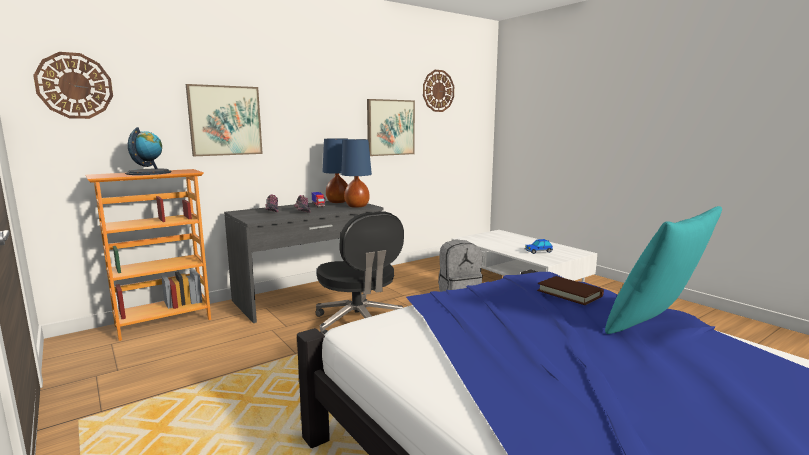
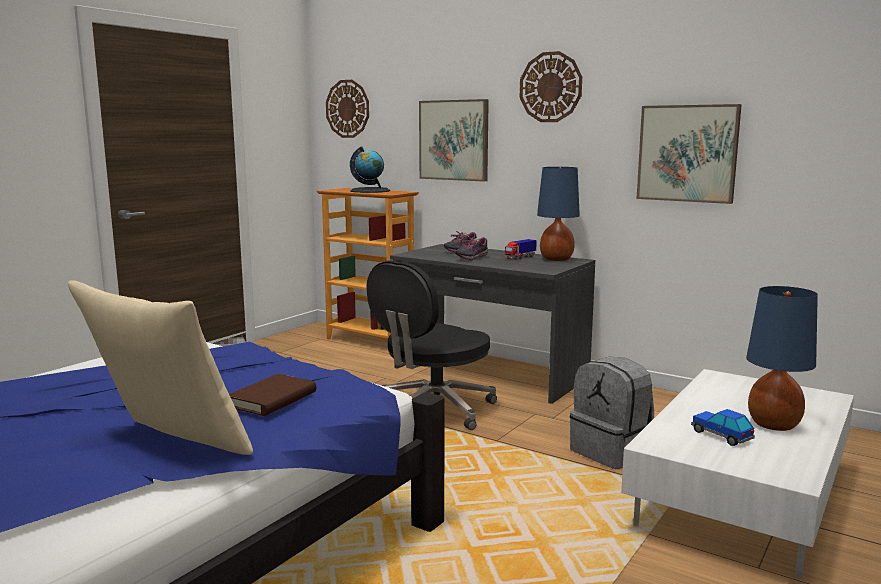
camera: 70 degrees right, 0 degrees up
blue table lamp [341,139,372,208] -> blue table lamp moved to [746,286,818,431]
wall clock [423,70,454,112] -> wall clock moved to [520,51,582,122]
turquoise pillow [605,206,722,334] -> beige pillow [68,280,253,455]

